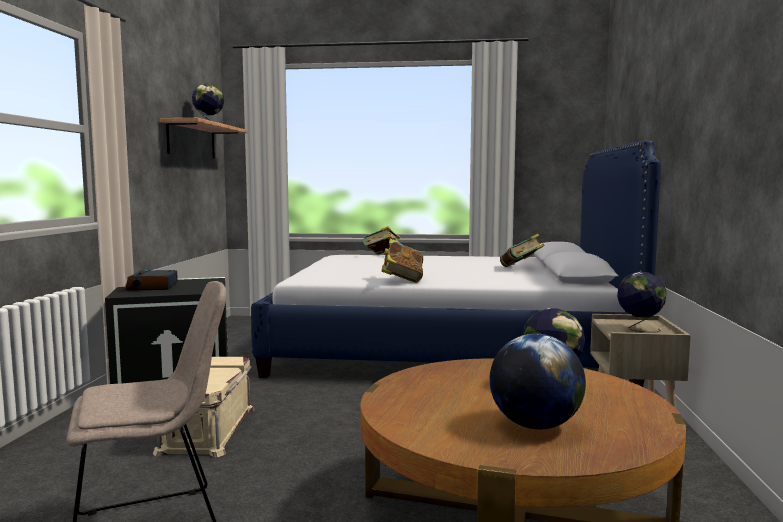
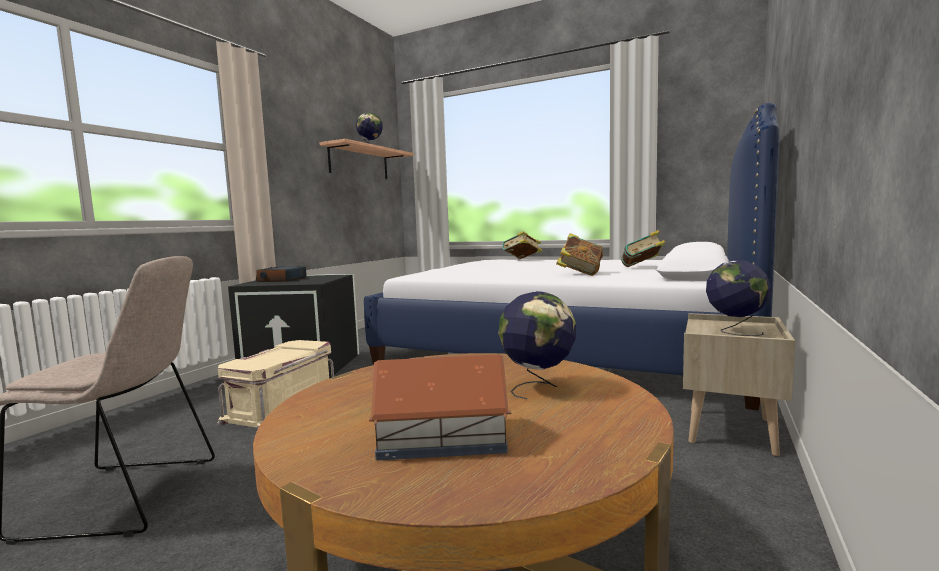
camera: 20 degrees right, 0 degrees up
book [382,239,423,283] -> book moved to [556,233,604,276]
globe [490,334,586,430] -> toy house [369,355,511,461]

